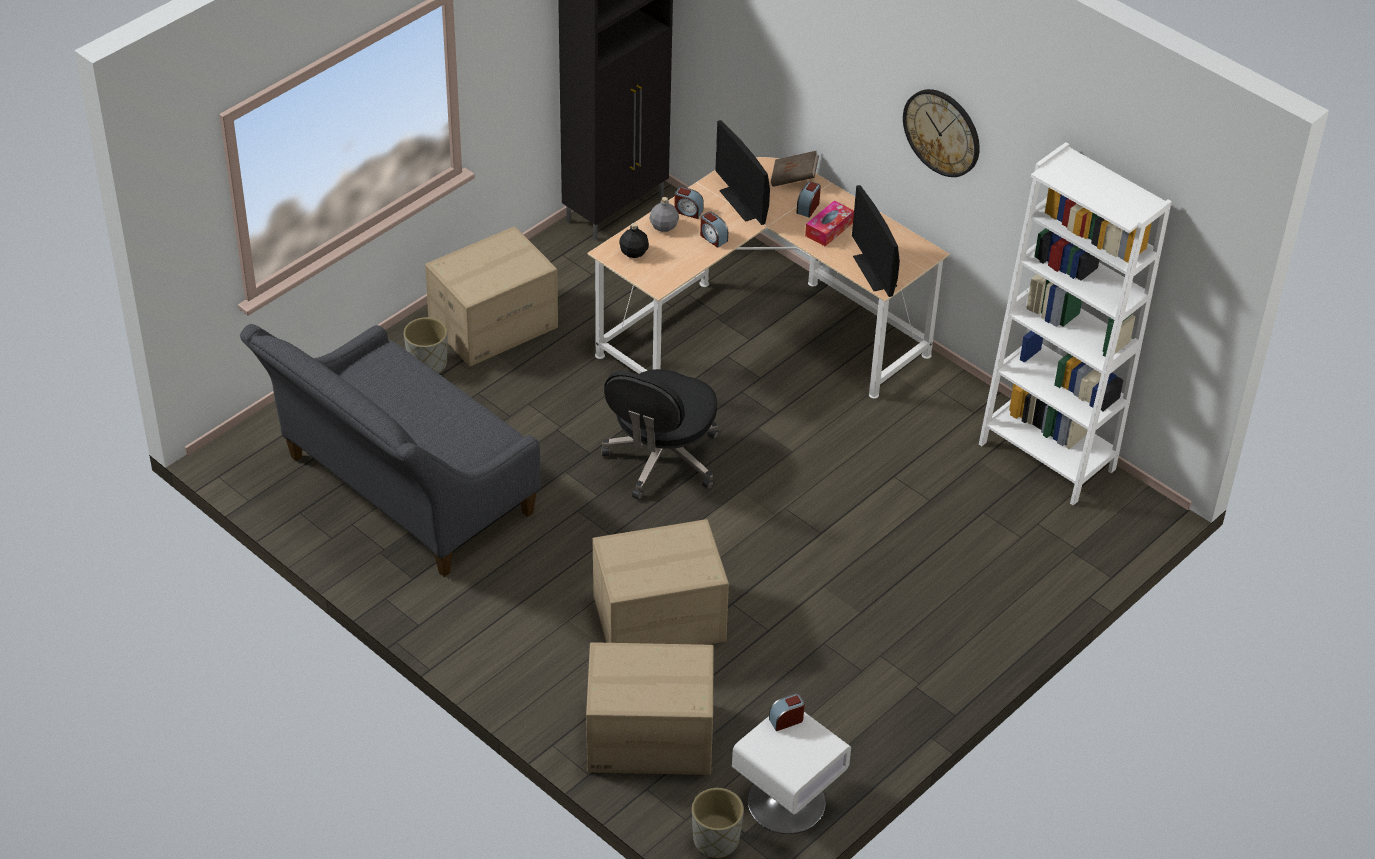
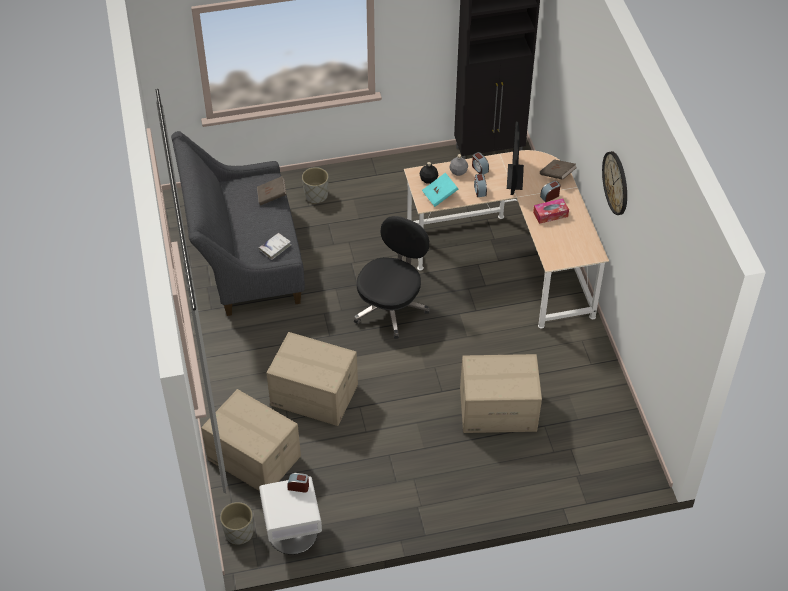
camera: 35 degrees right, 5 degrees up
cardboard box [425,226,558,367] -> cardboard box moved to [460,354,542,433]
black office chair [601,369,719,500] -> black office chair turned 150 degrees clockwise [354,216,429,339]
monitor [852,185,900,297] -> none
white bookcase [979,142,1172,505] -> none
none -> brown book [257,176,286,205]
none -> white book [259,233,291,260]
none -> turquoise book [422,173,458,207]

